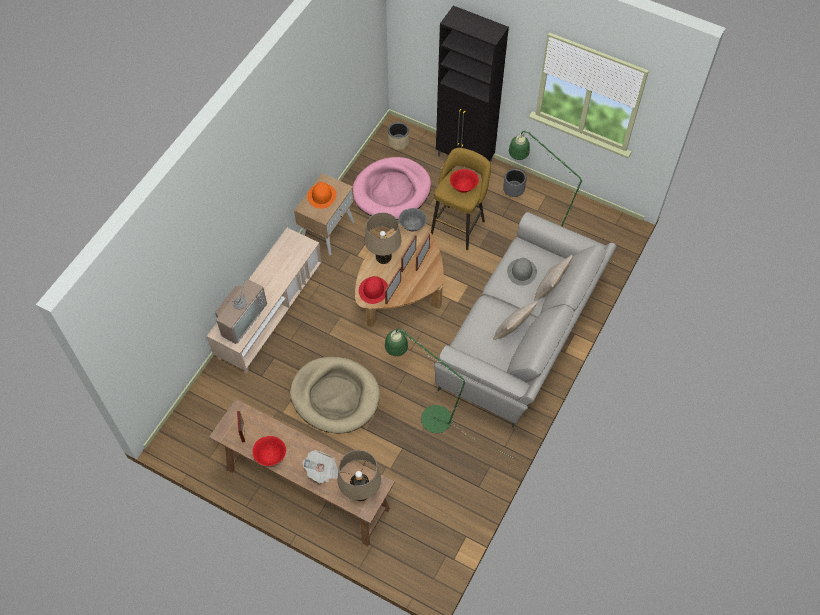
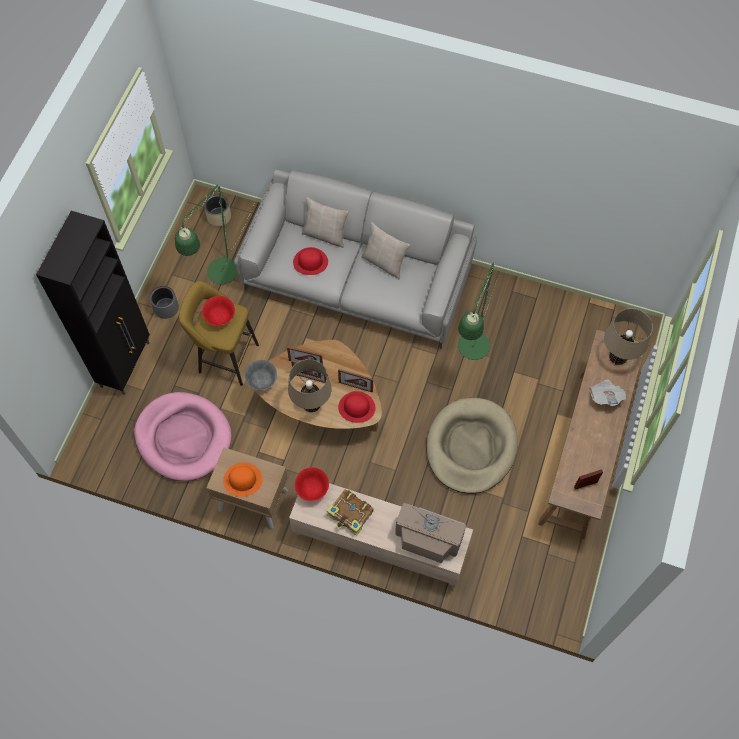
camera: 100 degrees left, 5 degrees up
red bowl [253,436,286,466] -> red bowl moved to [295,467,329,501]
beige planter [388,122,409,150] -> beige planter moved to [204,195,231,227]
grey hat [507,258,537,286] -> red hat [293,247,328,275]
none -> book [327,489,374,536]

